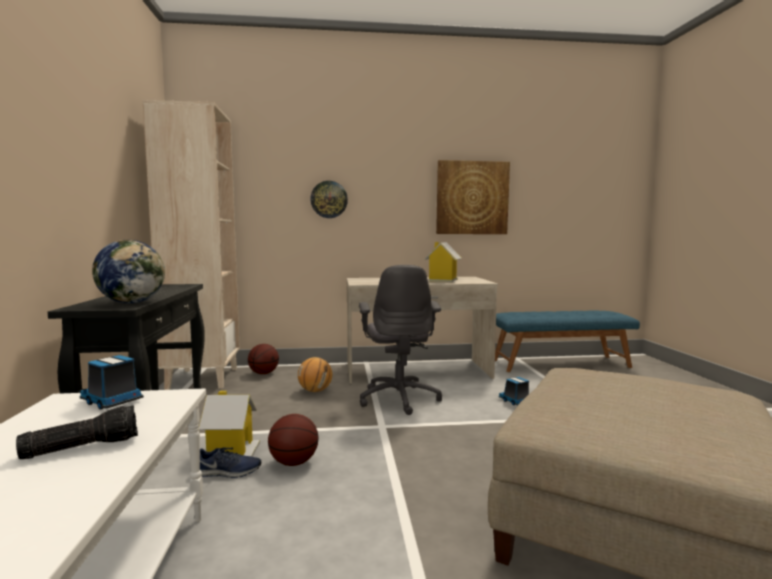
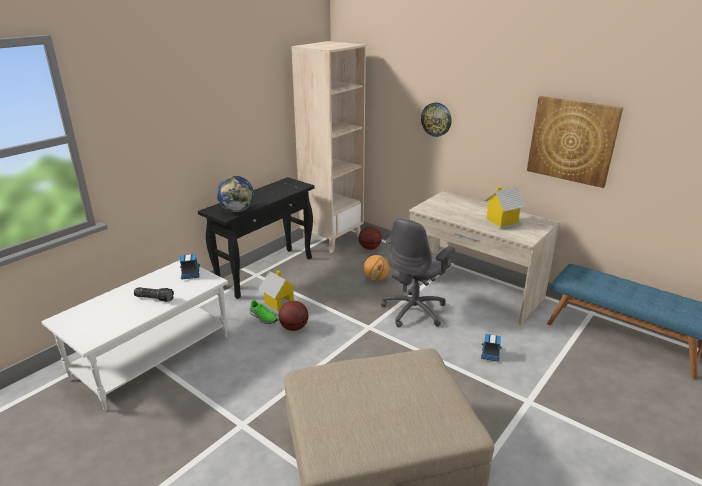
camera: 45 degrees right, 20 degrees up
blue shoe [200,447,261,478] -> green shoe [249,300,278,324]

